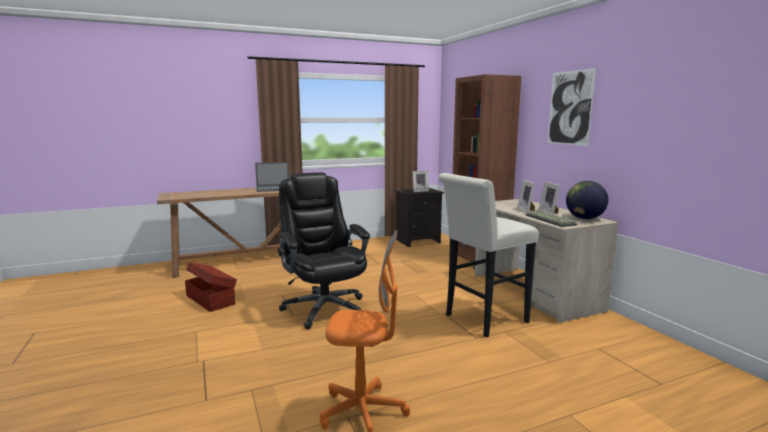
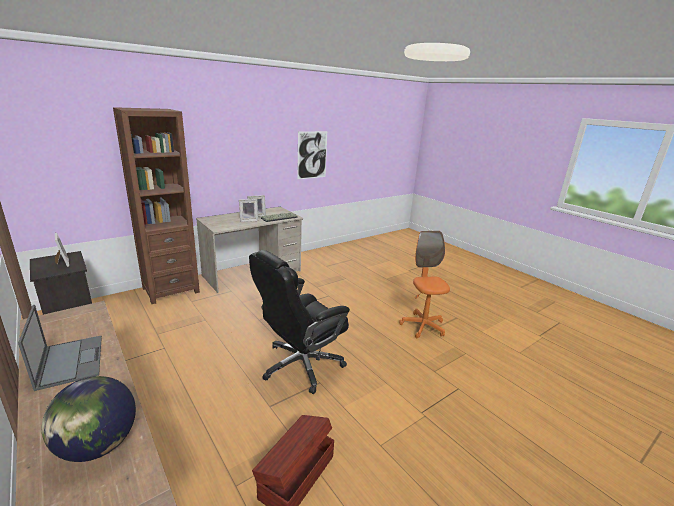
camera: 105 degrees left, 10 degrees up
white stool [438,173,539,337] -> none
picture [548,68,596,146] -> picture moved to [297,131,327,179]
globe [566,181,608,219] -> globe moved to [42,376,136,462]

